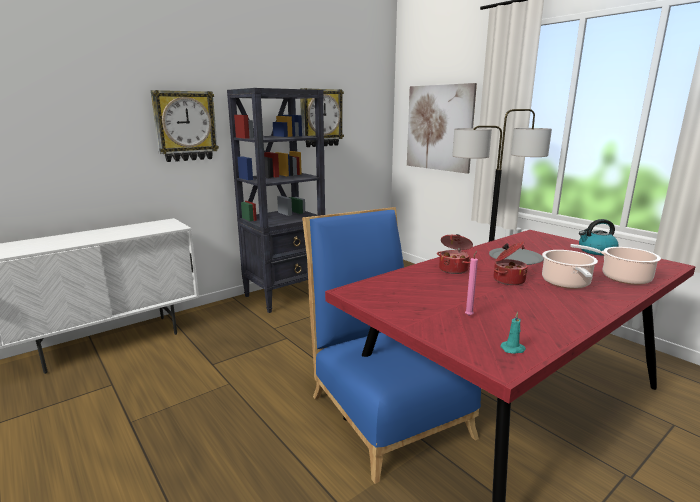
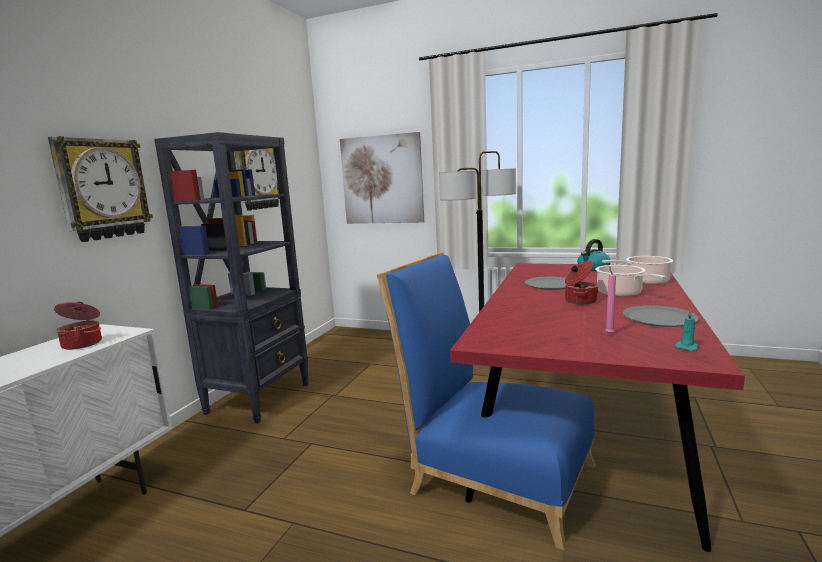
camera: 30 degrees left, 5 degrees down
cooking pot [437,234,473,274] -> cooking pot moved to [54,302,102,350]
none -> grey plate [623,305,699,327]

